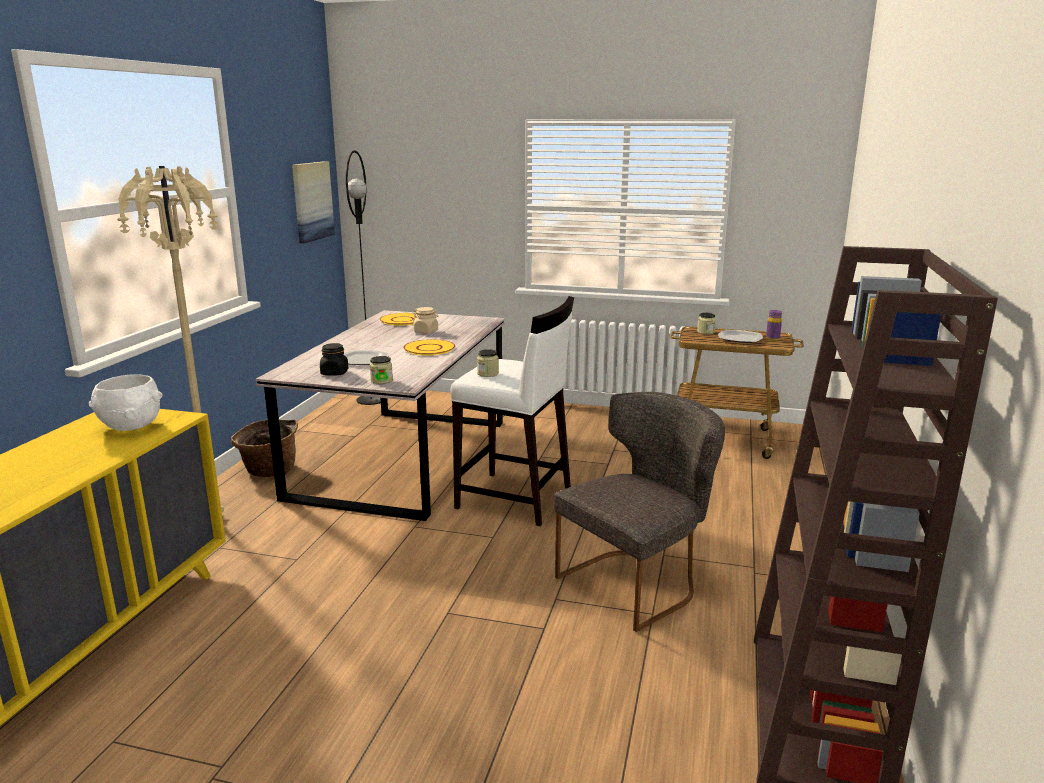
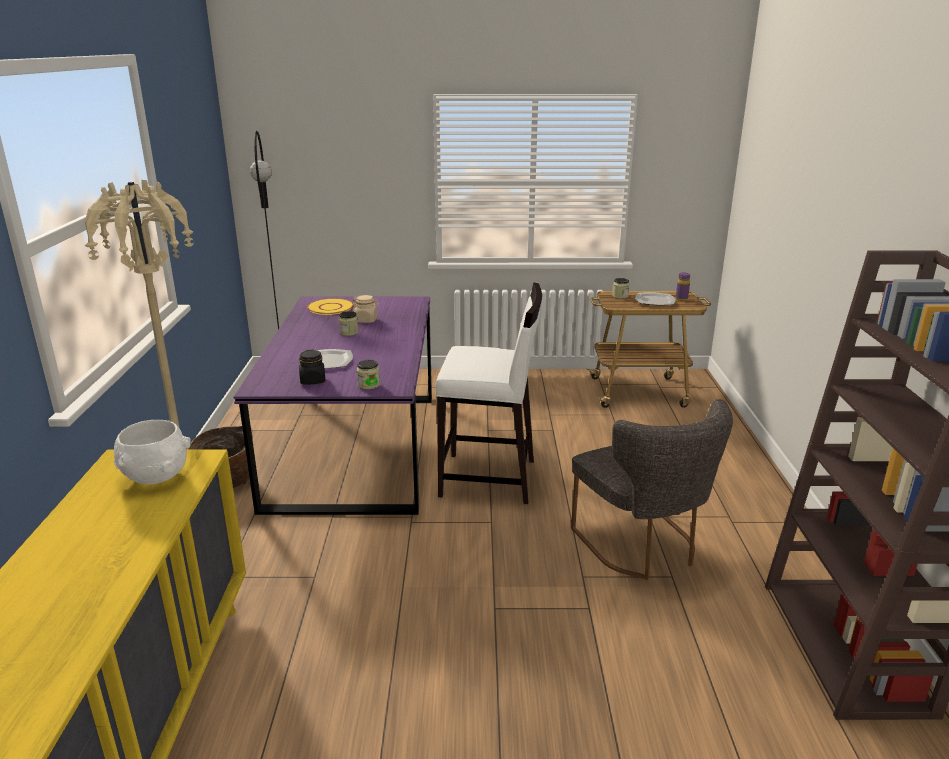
camera: 15 degrees left, 5 degrees up
grey dining table [256,310,505,521] -> purple dining table [234,296,432,515]
picture [292,161,335,243] -> none
yellow plate [403,339,455,356] -> none
jar [477,349,499,377] -> jar moved to [339,311,359,336]
grey chair [554,392,725,632] -> grey chair turned 120 degrees clockwise [571,399,733,580]

